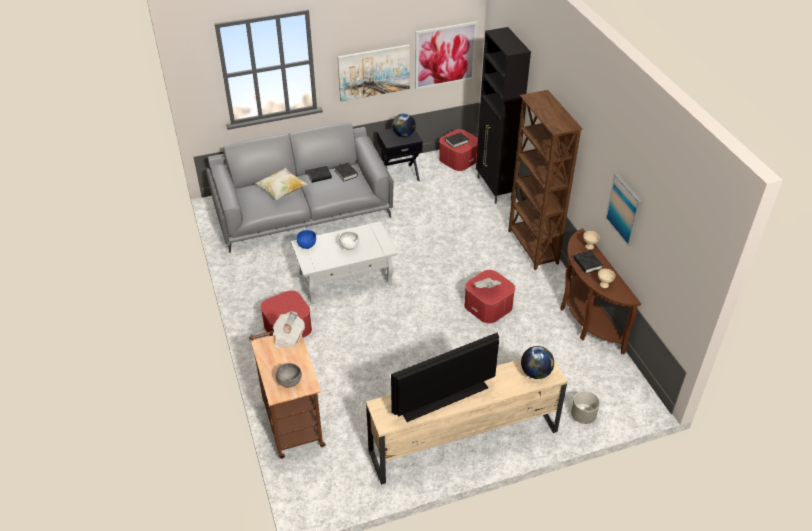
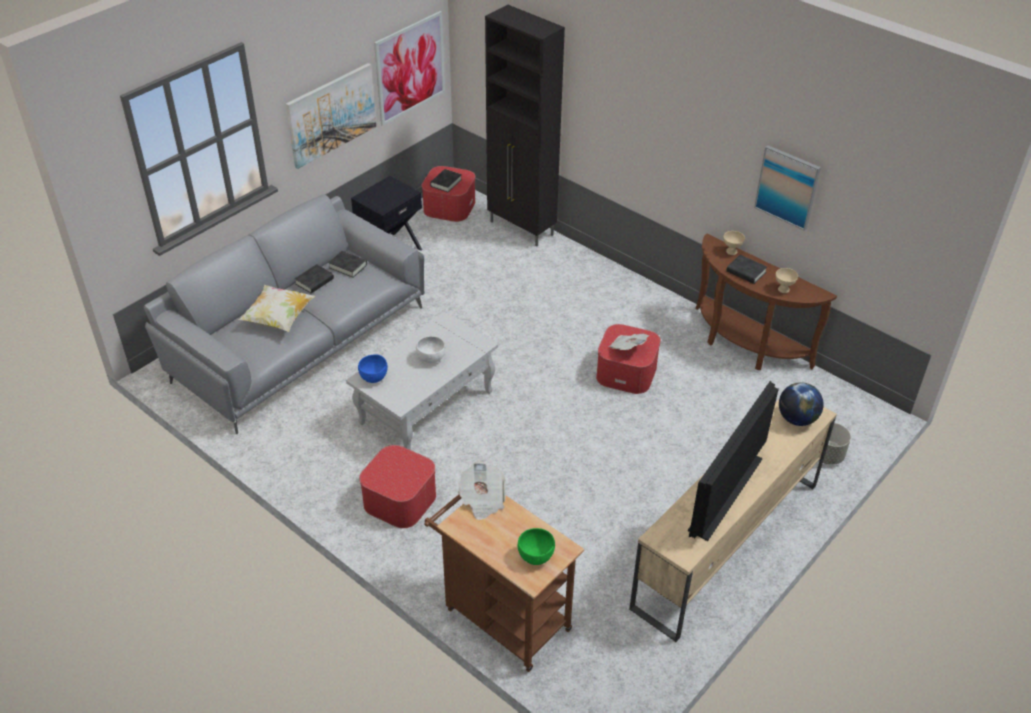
camera: 30 degrees left, 0 degrees up
grey bowl [276,363,302,388] -> green bowl [518,528,555,565]
globe [392,113,416,137] -> none
brown bookcase [508,90,583,270] -> none

